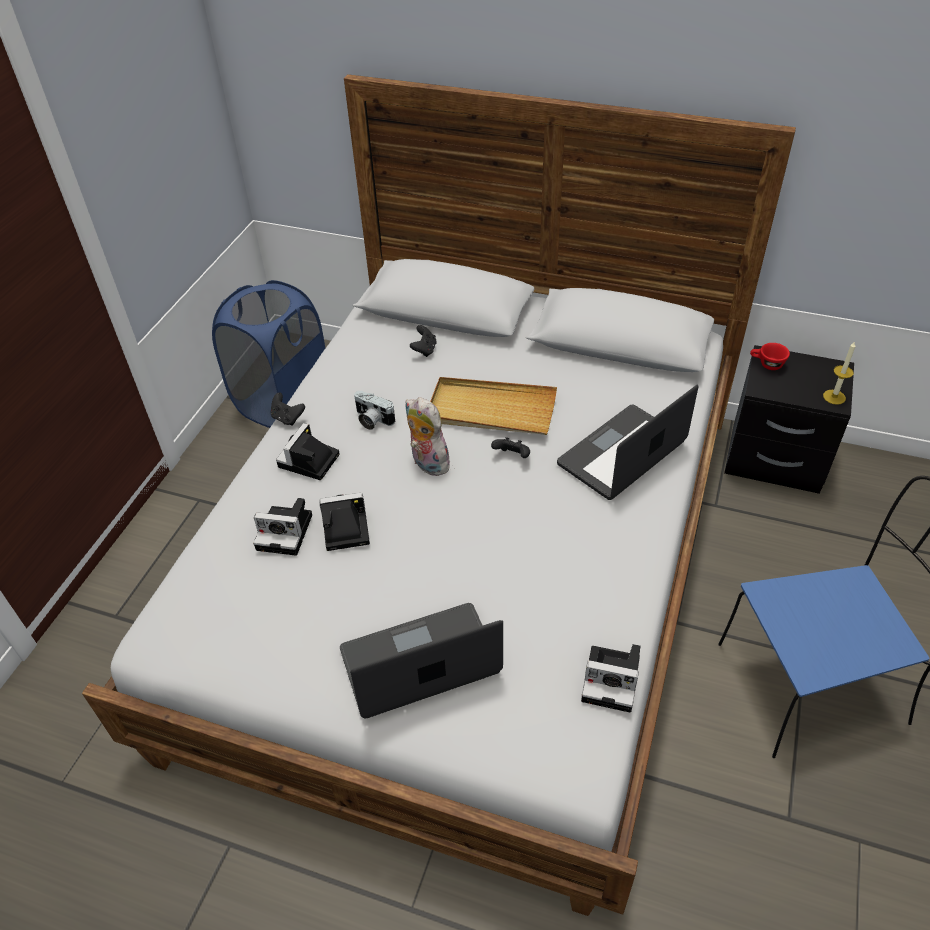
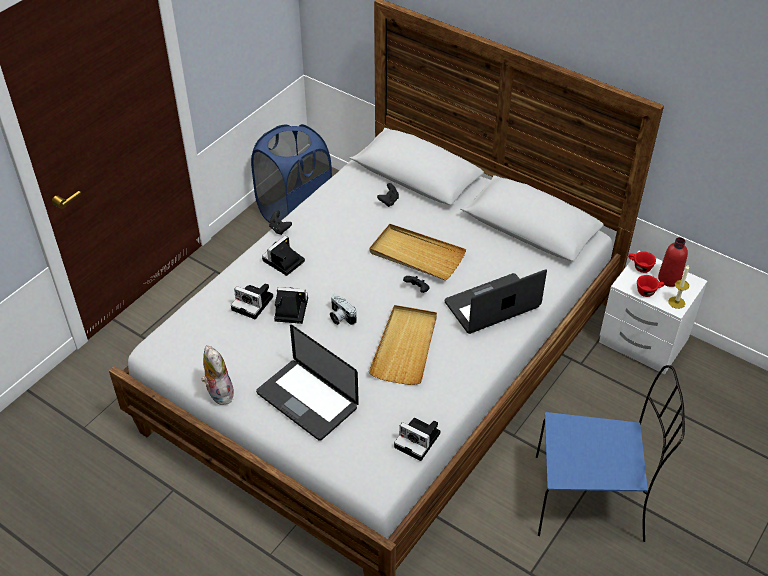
camera: 15 degrees right, 0 degrees up
laptop [340,603,503,718] -> laptop turned 135 degrees counterclockwise [256,325,359,441]
camera [354,391,395,430] -> camera moved to [330,294,356,325]
plush toy [405,397,450,476] -> plush toy moved to [201,345,234,405]
black nightstand [724,345,854,494] -> white nightstand [599,251,707,374]
none -> beige tray [369,305,437,385]
none -> red cup [637,275,664,297]
none -> red bottle [658,237,688,287]

